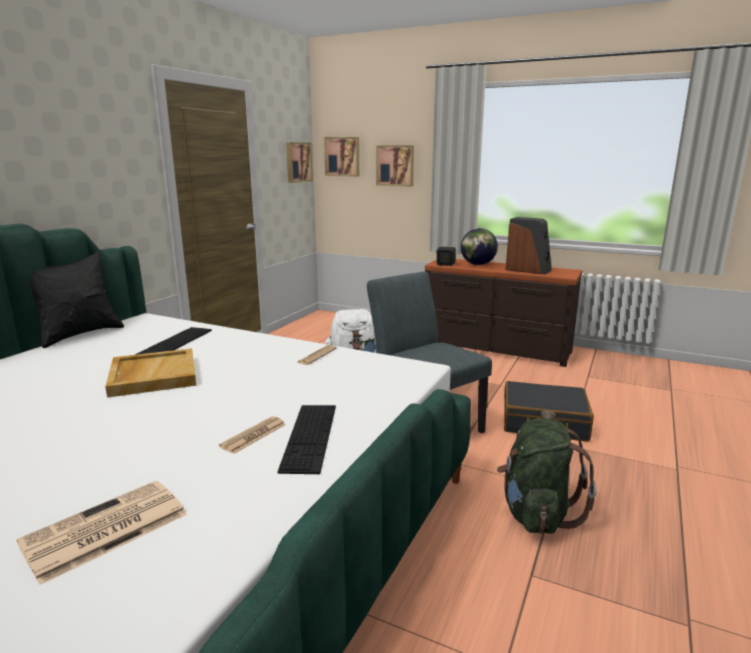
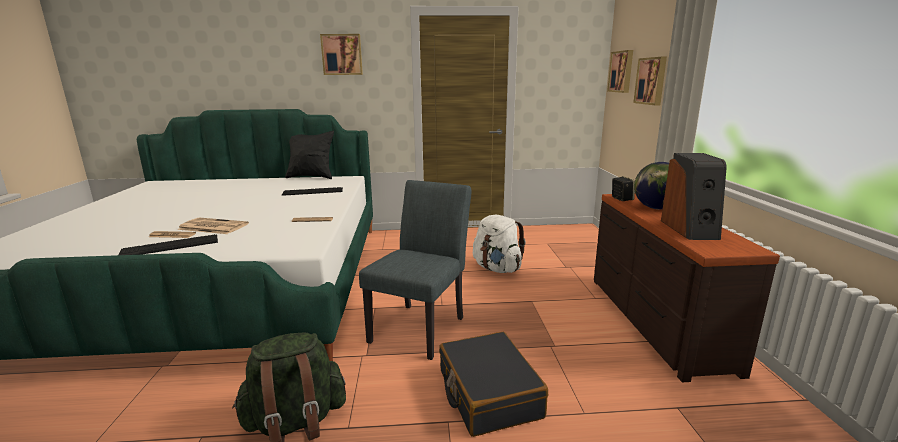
camera: 60 degrees right, 0 degrees up
newspaper [17,481,187,585] -> newspaper moved to [177,218,249,234]
beige tray [105,348,196,398] -> none
picture [286,142,313,183] -> picture moved to [320,34,363,75]

